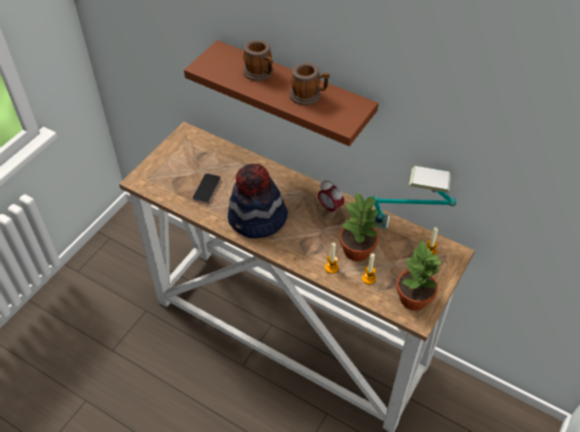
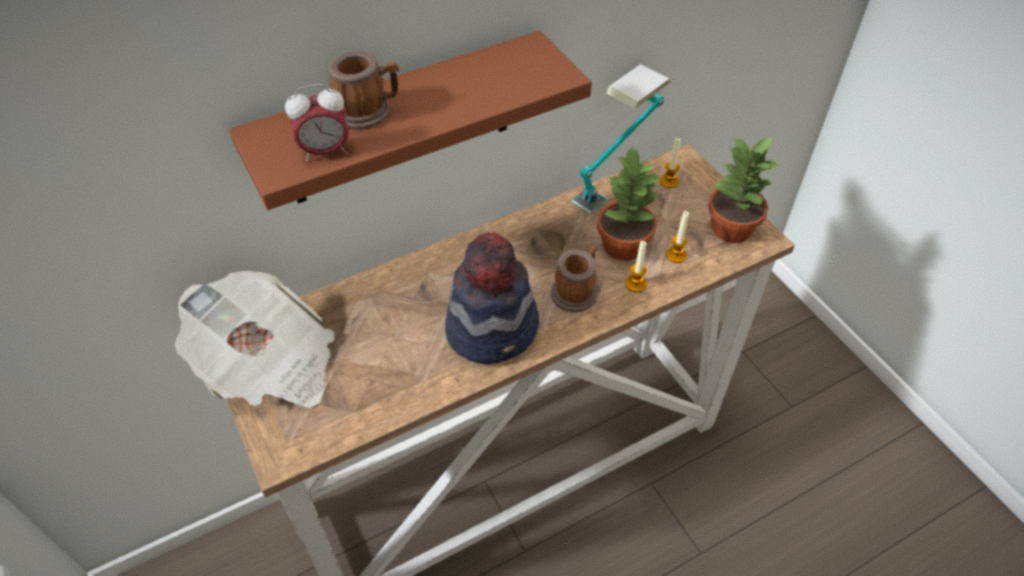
camera: 60 degrees left, 0 degrees up
phone [193,173,221,203] -> none
mug [290,63,330,105] -> mug moved to [551,246,597,312]
alarm clock [318,180,344,213] -> alarm clock moved to [285,84,349,161]
none -> newspaper [175,271,335,408]

